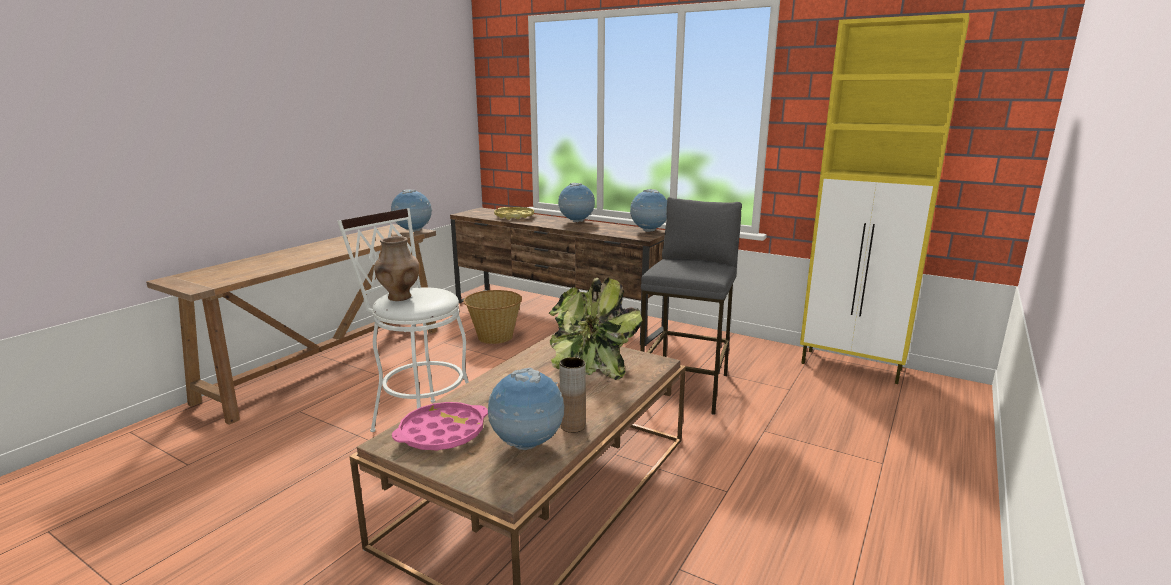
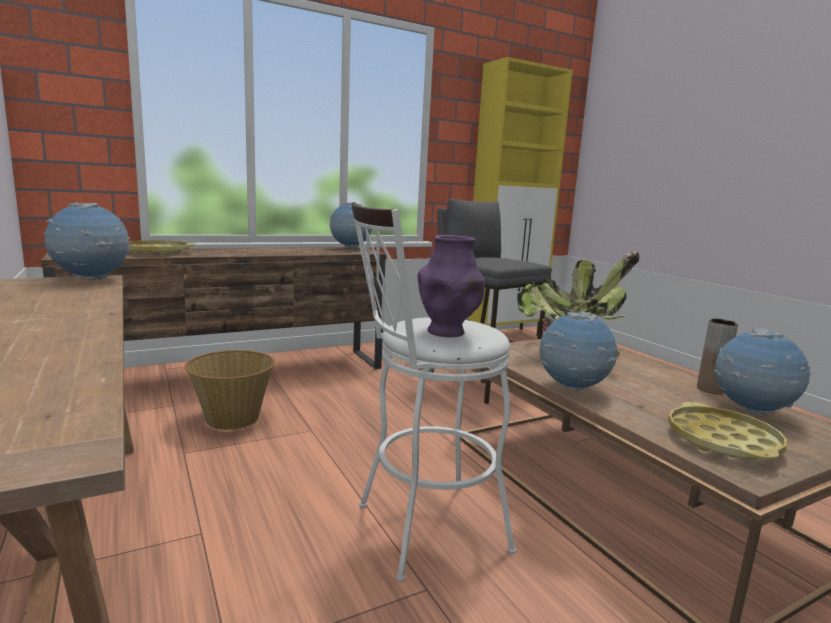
camera: 60 degrees left, 5 degrees down
brown vase [374,236,419,301] -> purple vase [417,235,485,337]
pink tray [392,402,488,451] -> yellow tray [668,402,787,460]
globe [558,183,595,223] -> globe moved to [539,311,617,391]

